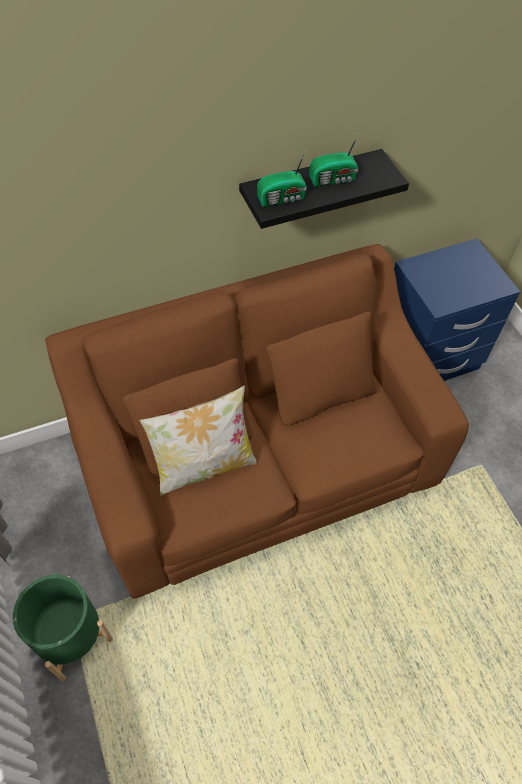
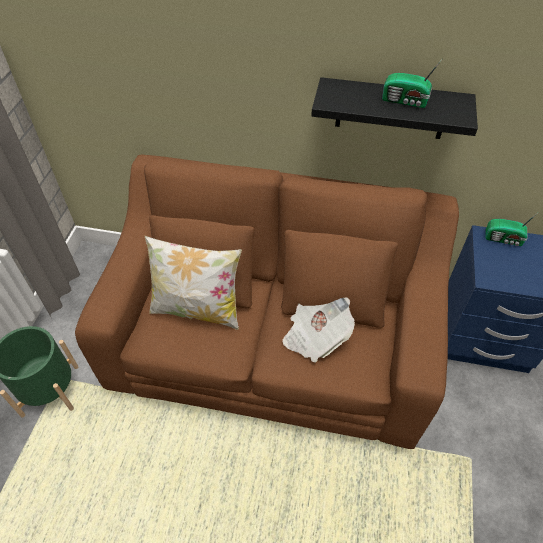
camera: 35 degrees right, 5 degrees down
radio [257,150,307,207] -> radio moved to [485,212,539,246]
none -> newspaper [282,298,355,362]

